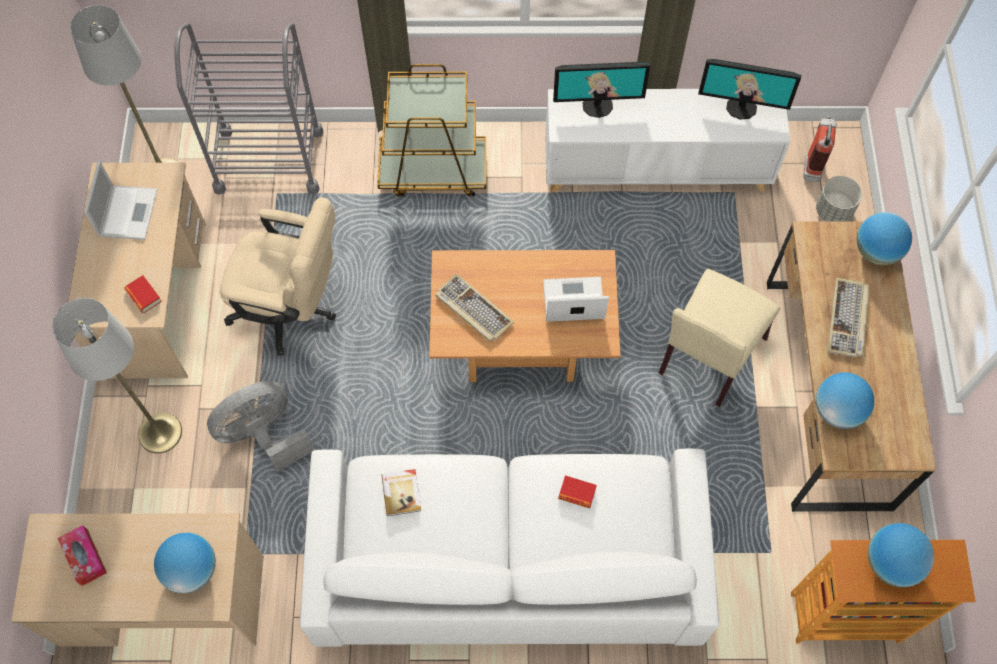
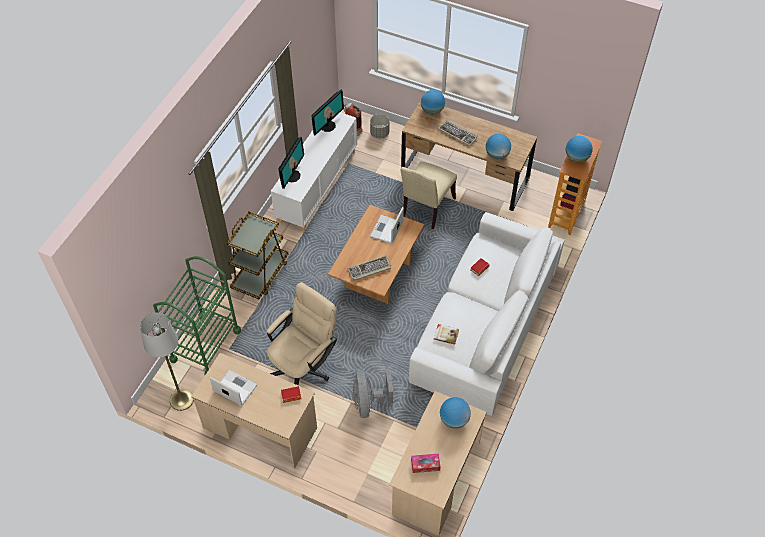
camera: 65 degrees left, 10 degrees down
grey floor lamp [52,298,182,454] -> none
grey cart [174,22,324,195] -> green cart [153,256,241,375]
beige chair [659,269,780,407] -> beige chair turned 60 degrees clockwise [400,161,457,229]

